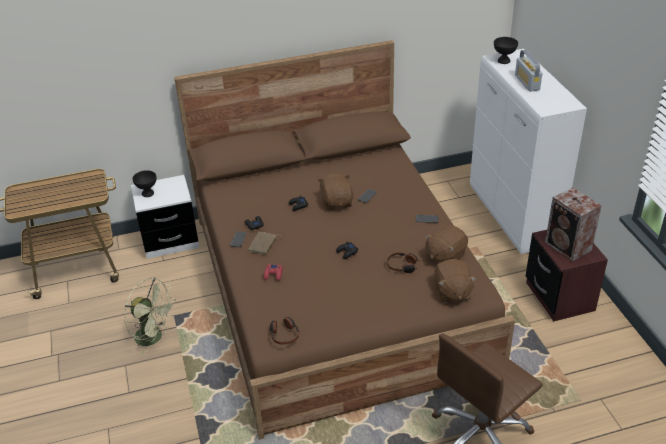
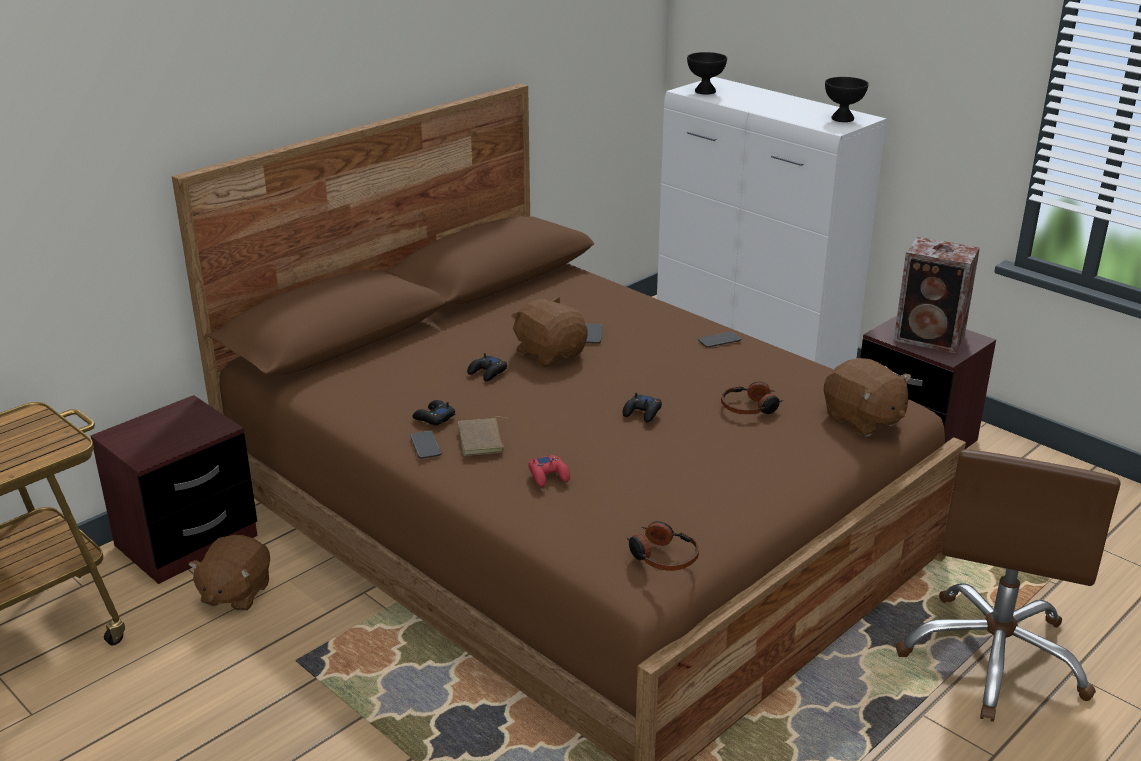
camera: 30 degrees left, 10 degrees down
green fan [125,277,177,356] -> none
white nightstand [131,175,199,259] -> brown nightstand [90,395,258,584]
black bowl [132,170,156,197] -> black bowl moved to [825,77,869,122]
brown plush toy [425,225,468,262] -> brown plush toy moved to [188,535,270,612]
radio [515,50,542,92] -> none

